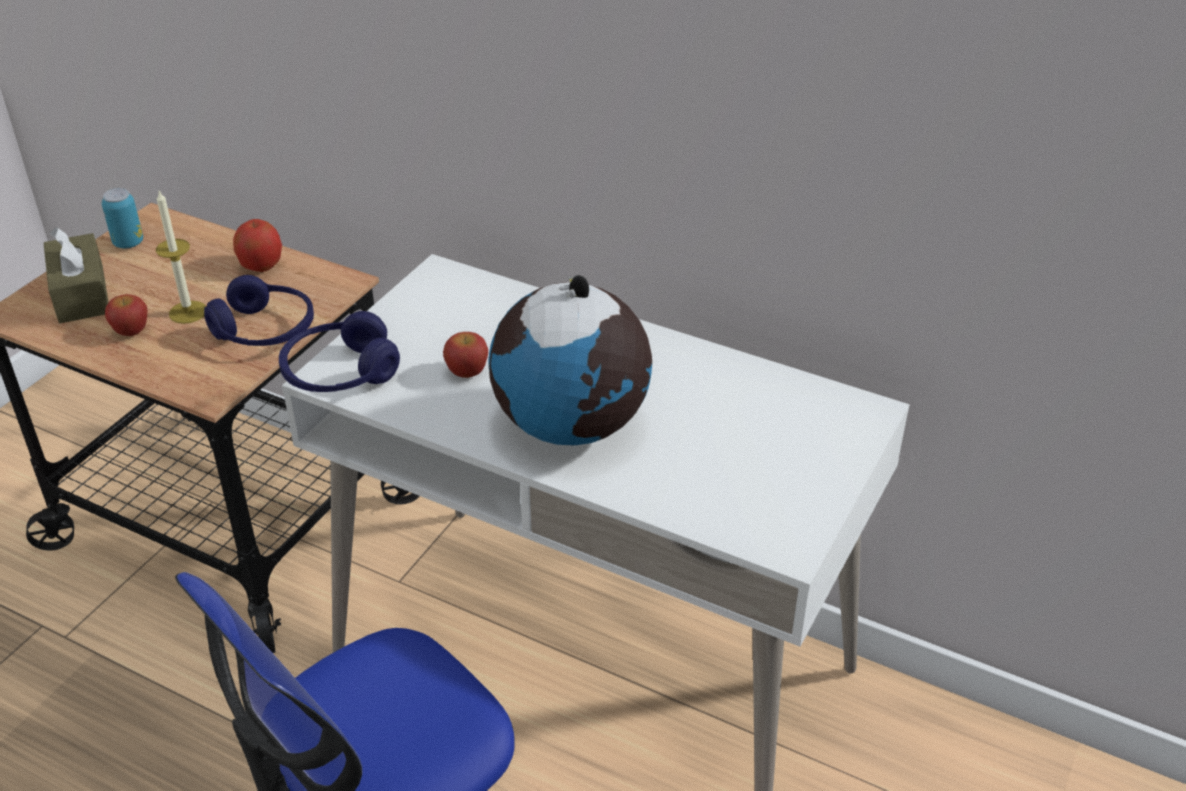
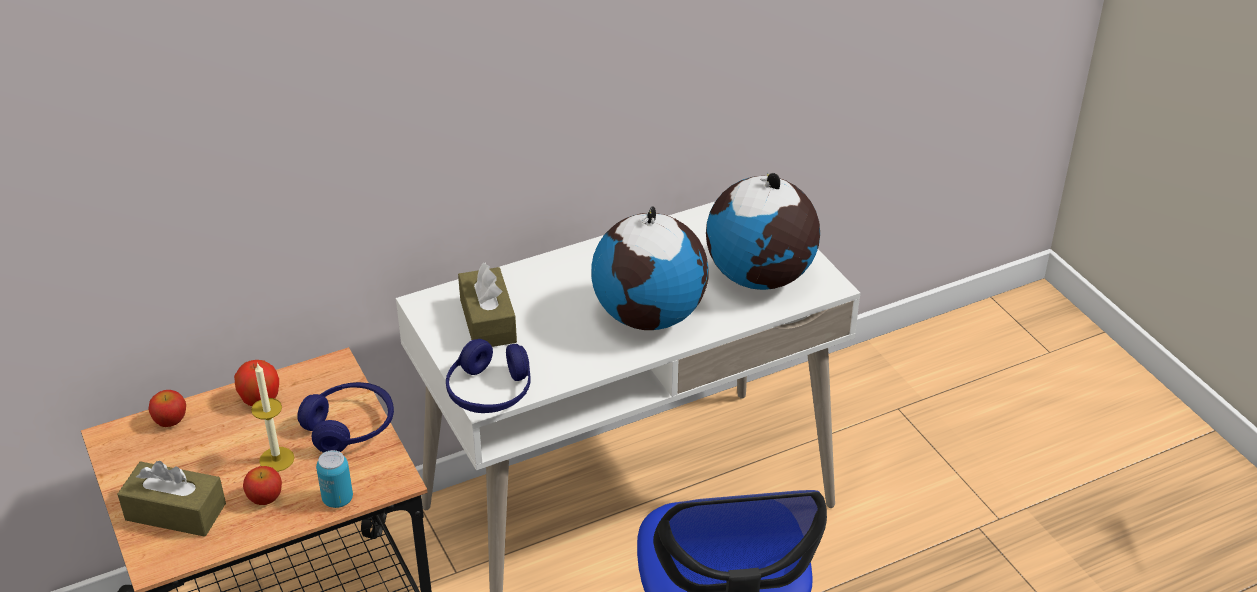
camera: 55 degrees left, 0 degrees up
can [102,188,143,249] -> can moved to [316,450,353,508]
apple [443,332,488,378] -> apple moved to [148,390,186,427]
none -> brown tissue box [458,263,517,347]
none -> globe [706,173,820,290]

